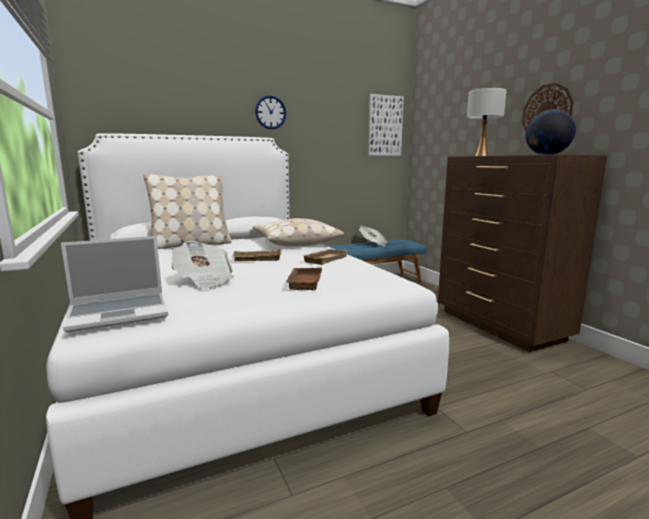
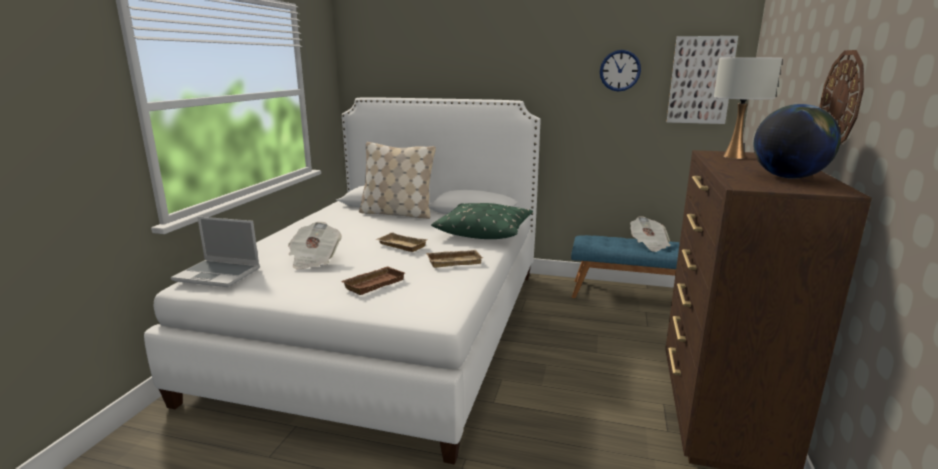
camera: 40 degrees right, 5 degrees up
beige pillow [252,218,344,247] -> green pillow [431,203,533,239]
wall clock [255,95,286,129] -> wall clock moved to [600,50,641,92]

